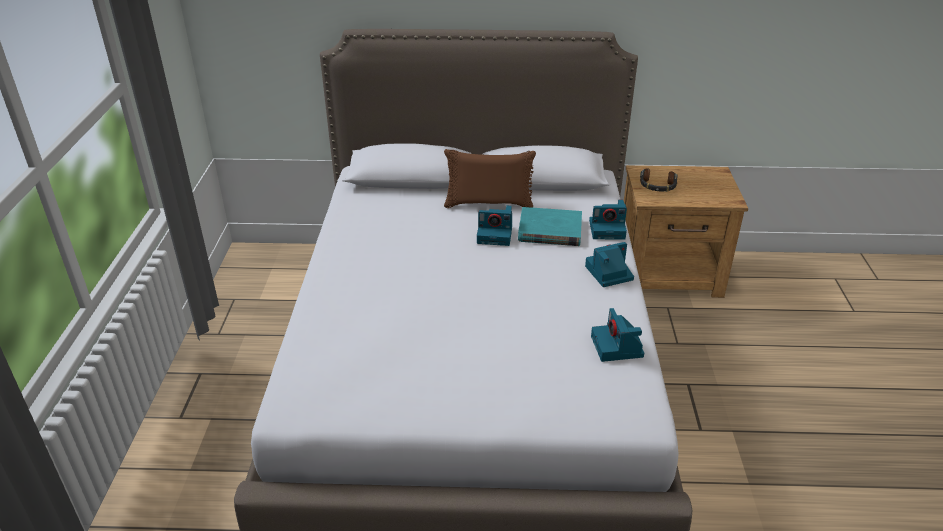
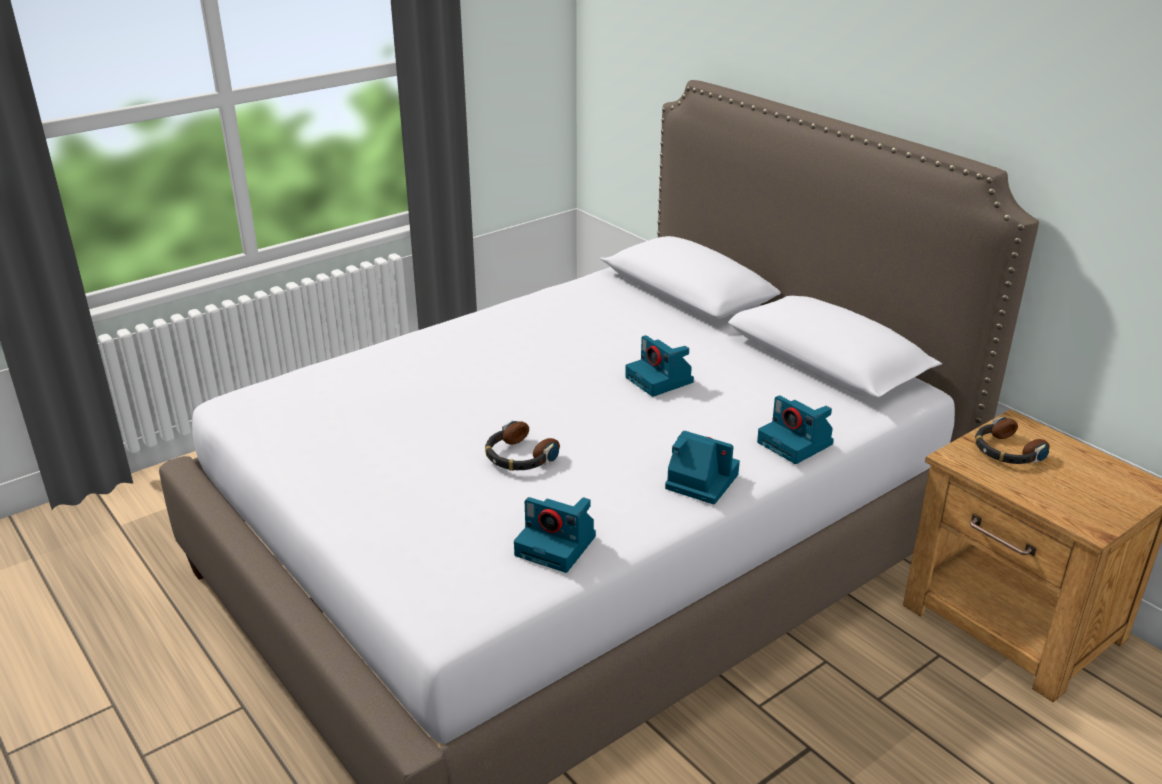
camera: 50 degrees right, 5 degrees down
brown pillow [444,149,536,208] -> none
turquoise book [518,207,582,246] -> none
camera [591,308,644,362] -> camera turned 105 degrees counterclockwise [514,497,596,573]
none -> headphones [485,421,560,471]

